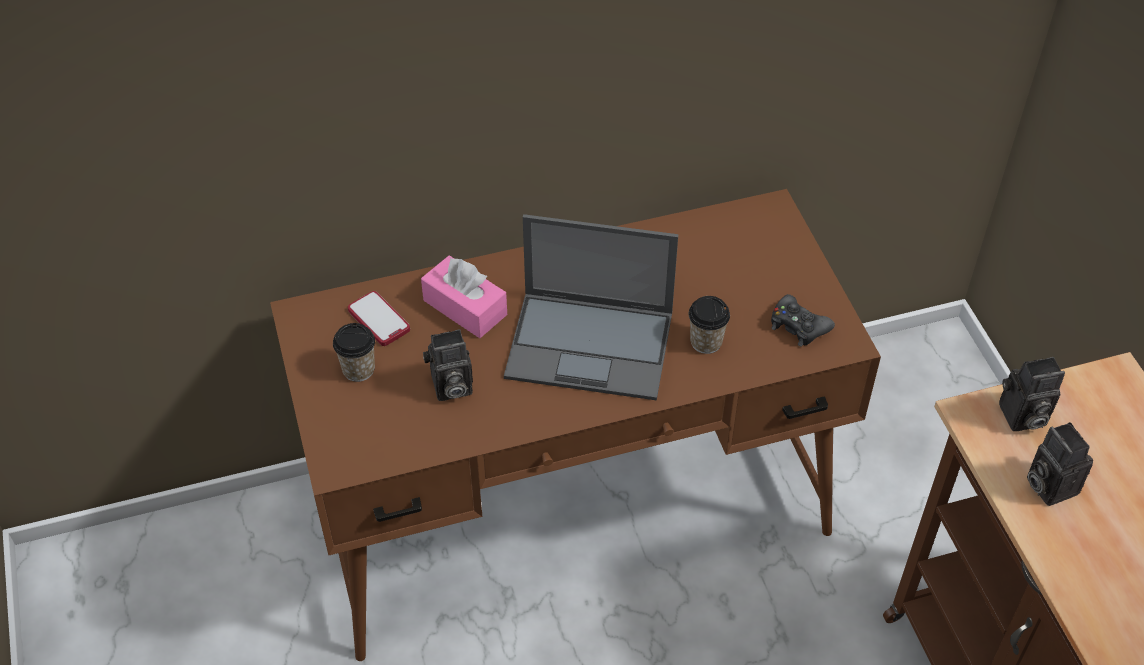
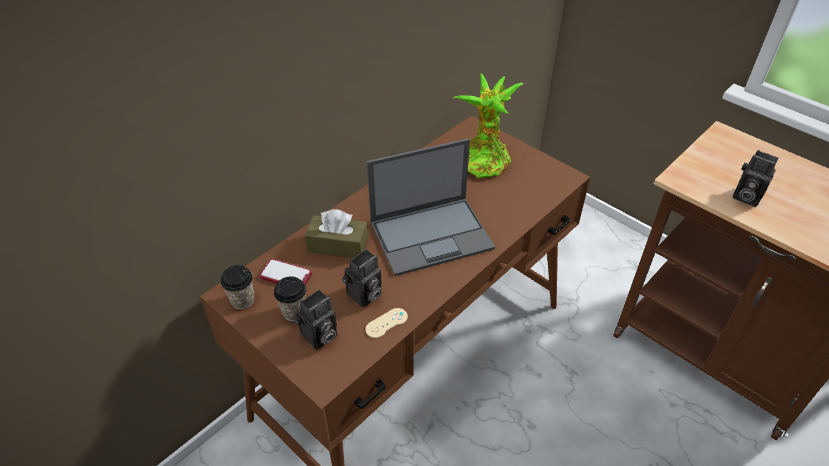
camera: 30 degrees left, 5 degrees down
pink tissue box [421,255,507,338] -> brown tissue box [305,209,368,258]
cup [689,296,730,354] -> cup moved to [220,265,255,309]
black game controller [771,294,835,347] -> none
camera [999,357,1065,431] -> camera moved to [294,290,337,350]
none -> beige game controller [365,308,408,338]
none -> potted plant [452,74,524,178]

